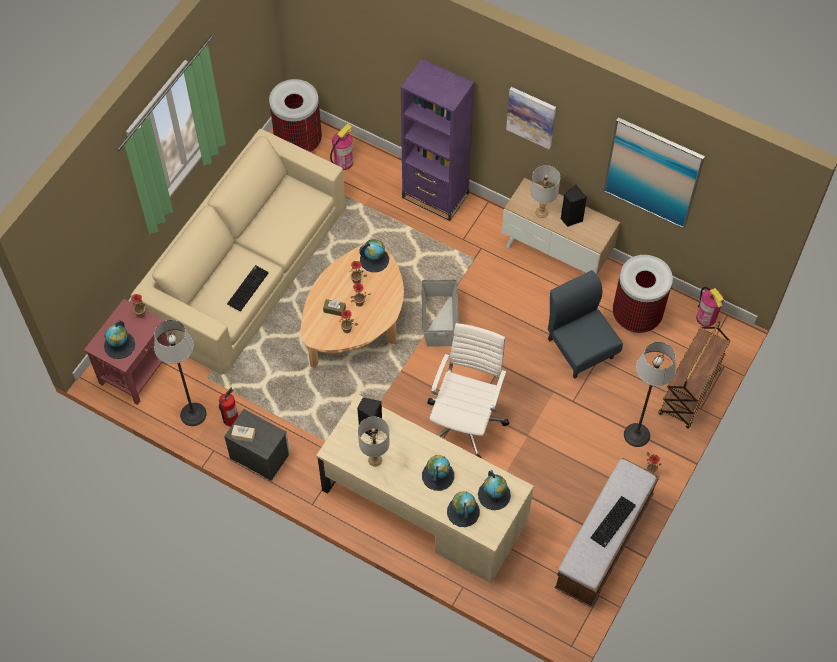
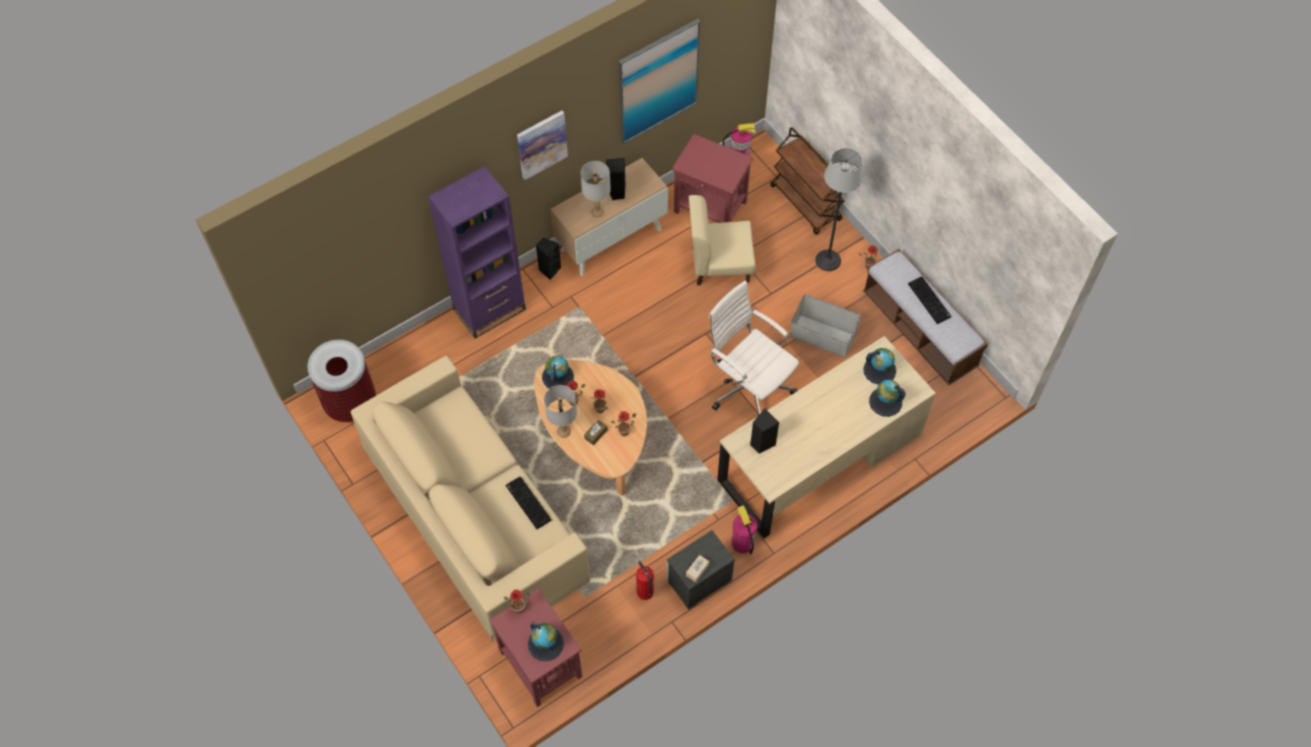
camera: 65 degrees left, 0 degrees up
floor lamp [154,320,207,426] -> none
fire extinguisher [330,124,353,170] -> fire extinguisher moved to [732,505,758,555]
grey table lamp [358,416,390,467] -> grey table lamp moved to [544,385,577,438]
grey storage box [421,280,459,347] -> grey storage box moved to [790,294,861,357]
globe [422,455,454,491] -> none
blue chair [548,270,623,379] -> beige chair [689,195,755,285]
trash can [613,255,673,333] -> red side table [672,134,753,223]
none -> black speaker [536,238,561,280]

